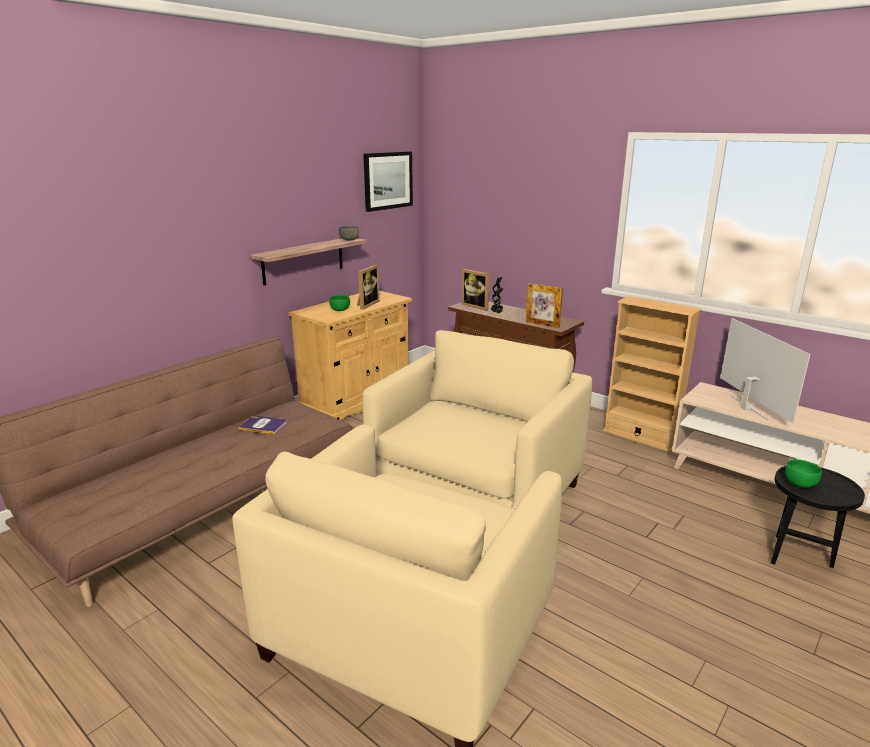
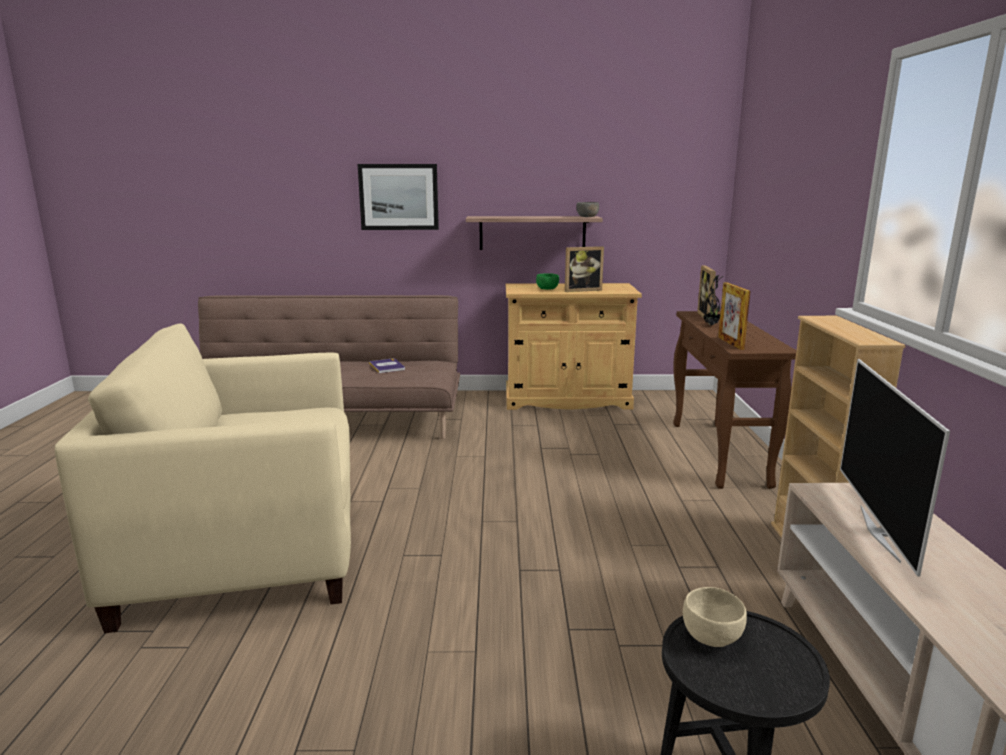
camera: 50 degrees right, 5 degrees down
beige armchair [362,330,592,509] -> none
picture [363,151,413,212] -> picture moved to [358,164,439,230]
television [720,318,810,423] -> television turned 150 degrees clockwise [840,359,950,577]
green bowl [785,459,822,488] -> beige bowl [683,587,747,647]

